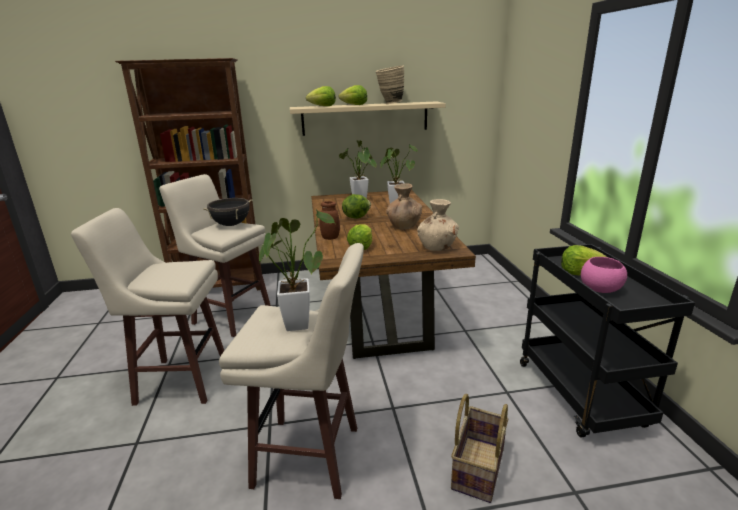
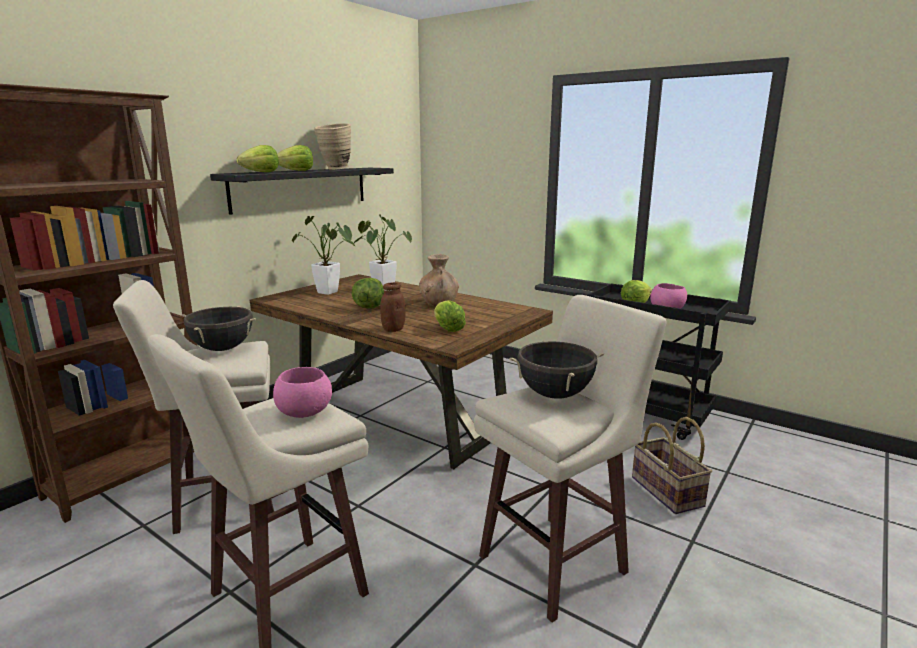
camera: 45 degrees left, 5 degrees down
potted plant [259,209,335,331] -> black cooking pot [509,340,604,399]
beige shelf [290,101,446,136] -> black shelf [210,168,394,215]
beige vase [417,199,459,251] -> none
none -> pink bowl [273,367,332,418]

